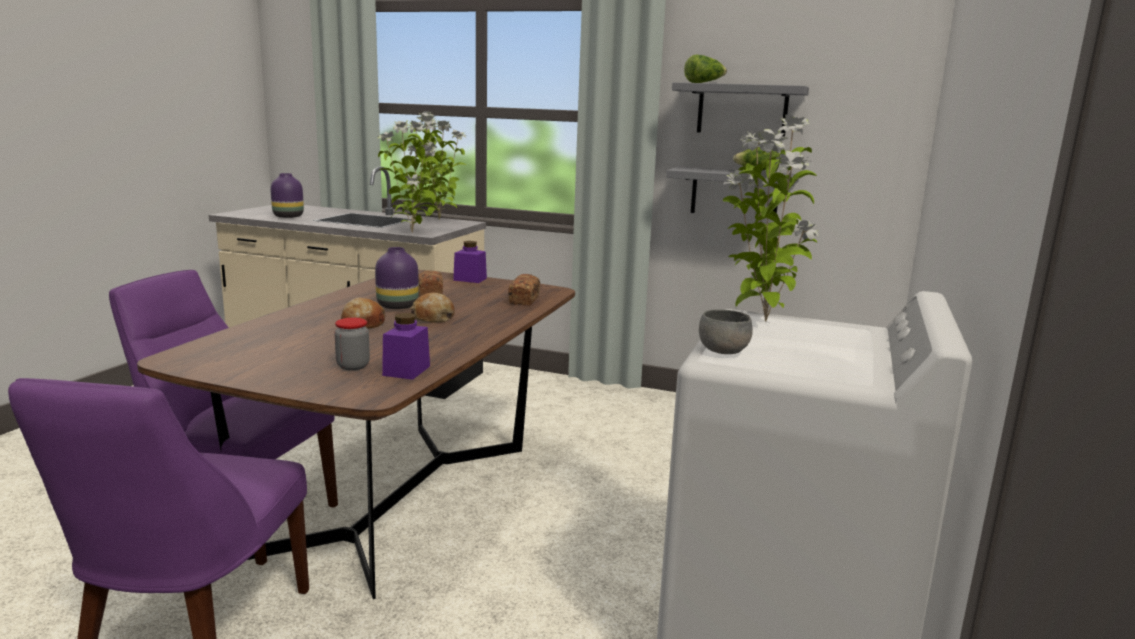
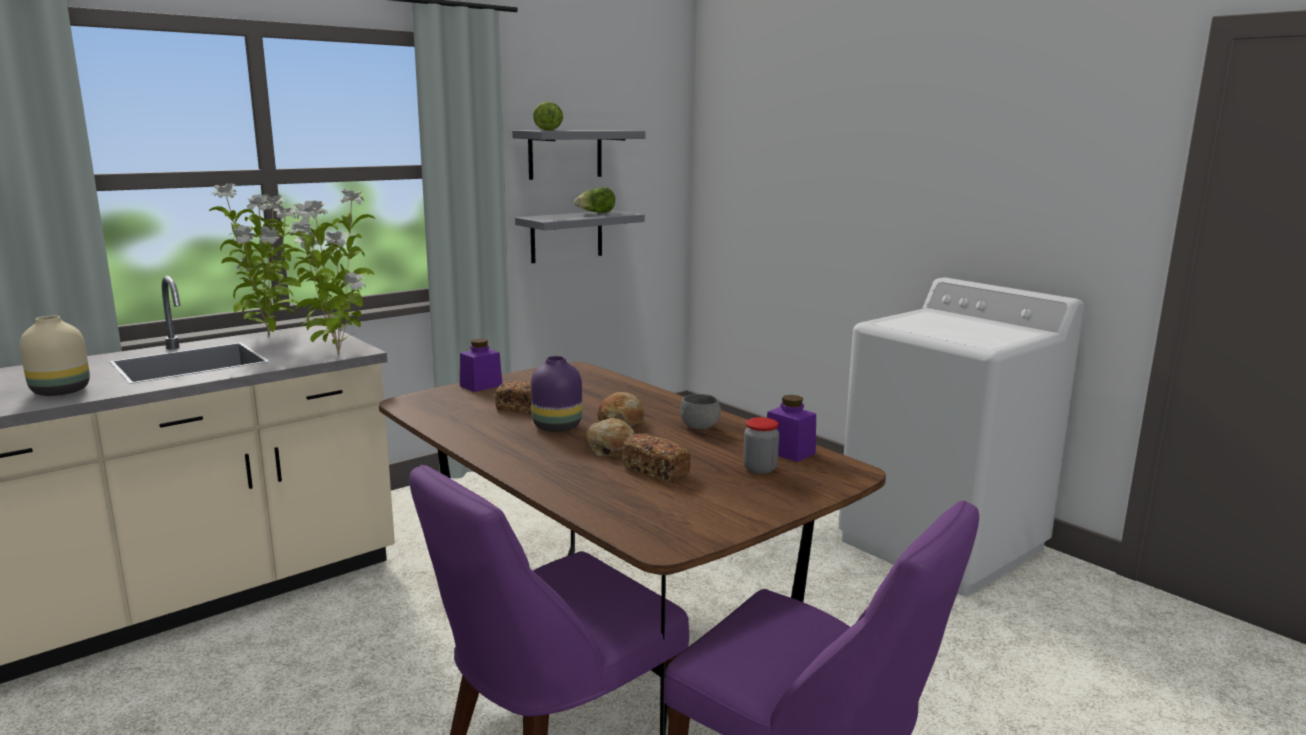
camera: 60 degrees left, 0 degrees up
purple vase [270,173,304,218] -> beige vase [20,316,90,396]
bread [508,274,540,306] -> bread moved to [622,433,691,482]
grey bowl [699,309,753,354] -> grey bowl moved to [680,394,721,429]
potted plant [723,114,818,321] -> none

